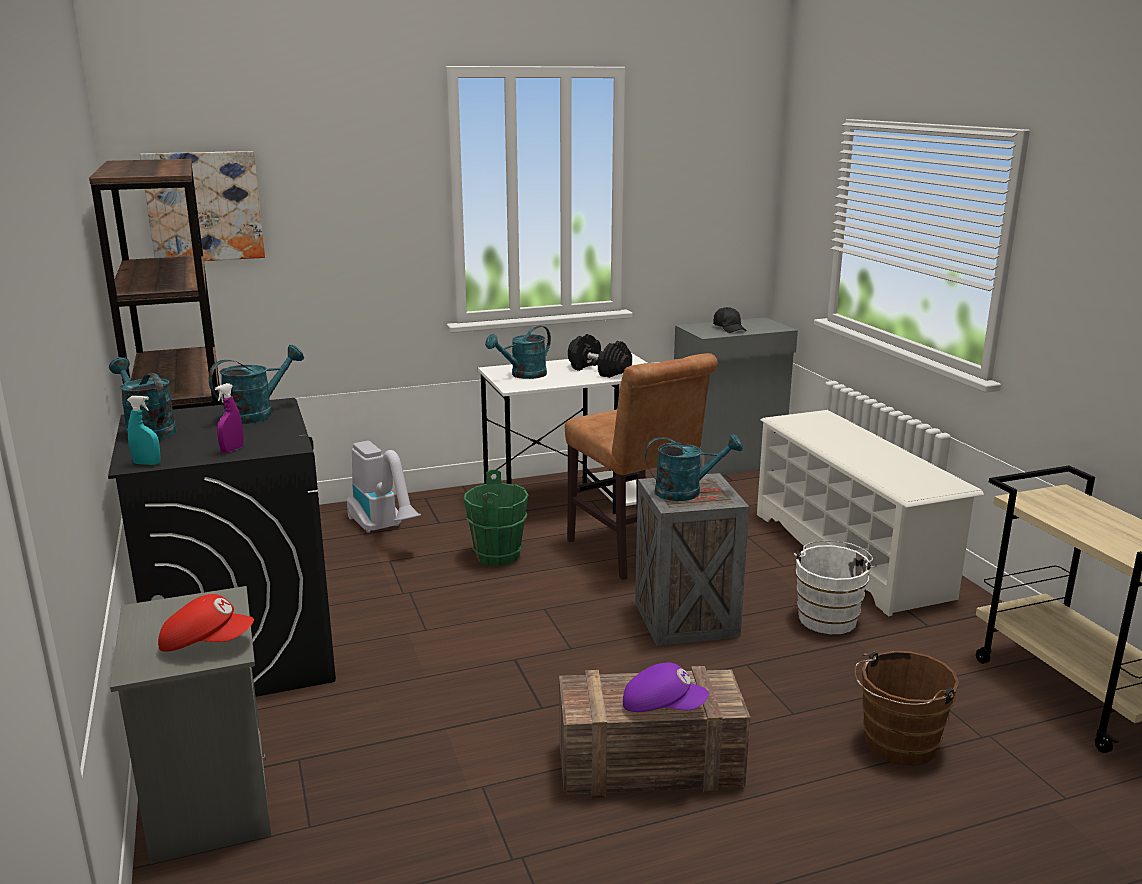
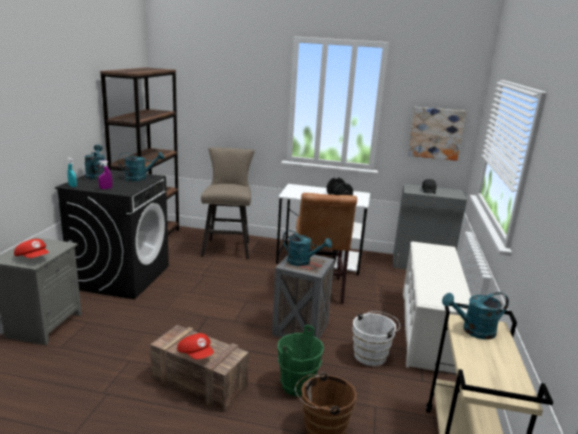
camera: 30 degrees right, 0 degrees up
picture [140,151,265,261] -> picture moved to [408,107,466,161]
vacuum cleaner [347,441,421,533] -> beige stool [201,147,255,259]
green bucket [464,469,528,566] -> green bucket moved to [278,325,324,397]
turquoise watering can [485,326,551,379] -> turquoise watering can moved to [442,292,509,340]
purple cap [623,663,709,712] -> red cap [177,333,214,359]

